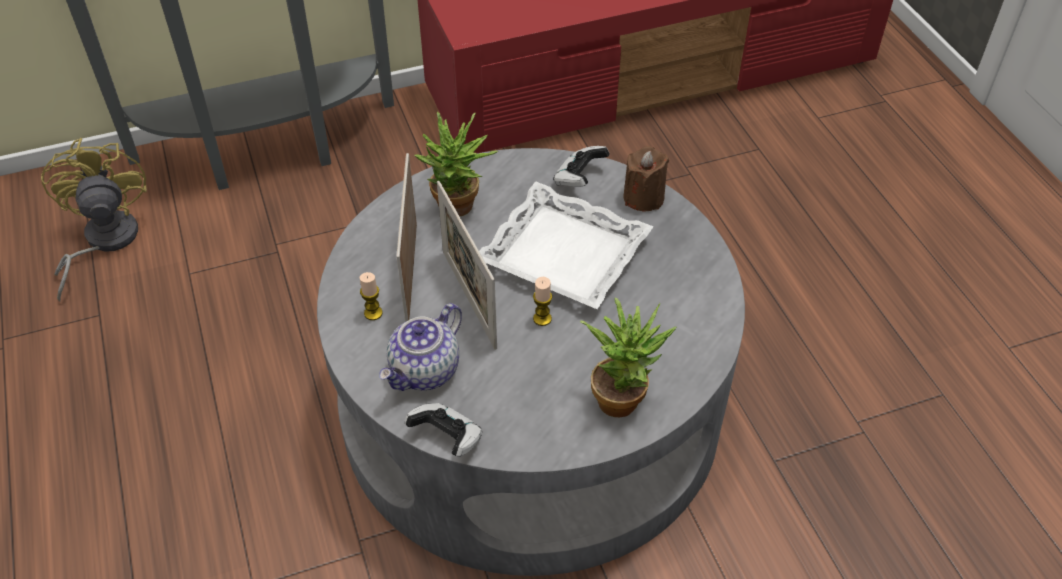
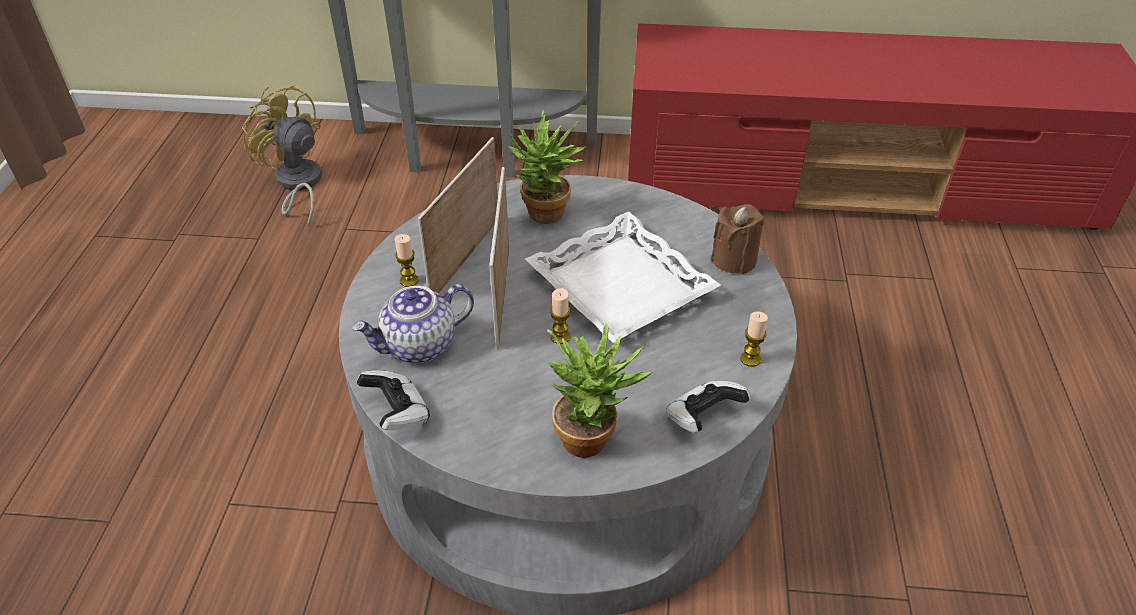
camera: 25 degrees right, 5 degrees down
yellow fan [41,138,147,302] -> yellow fan turned 60 degrees counterclockwise [242,85,322,227]
game controller [553,146,610,187] -> game controller moved to [666,381,750,433]
none -> candle [740,311,768,367]

